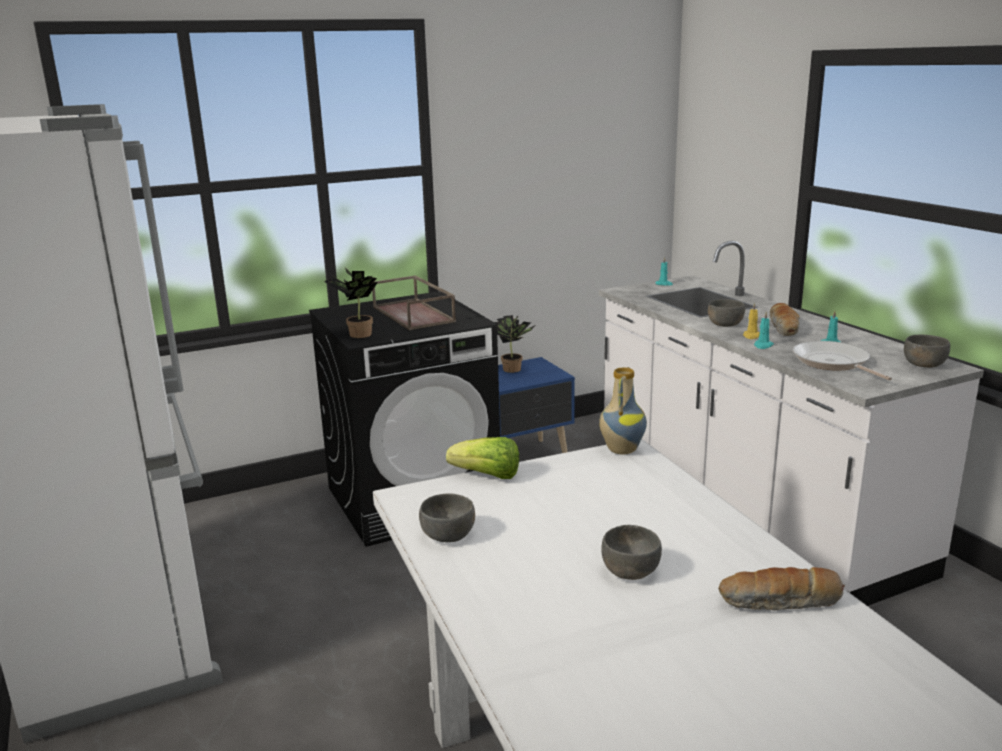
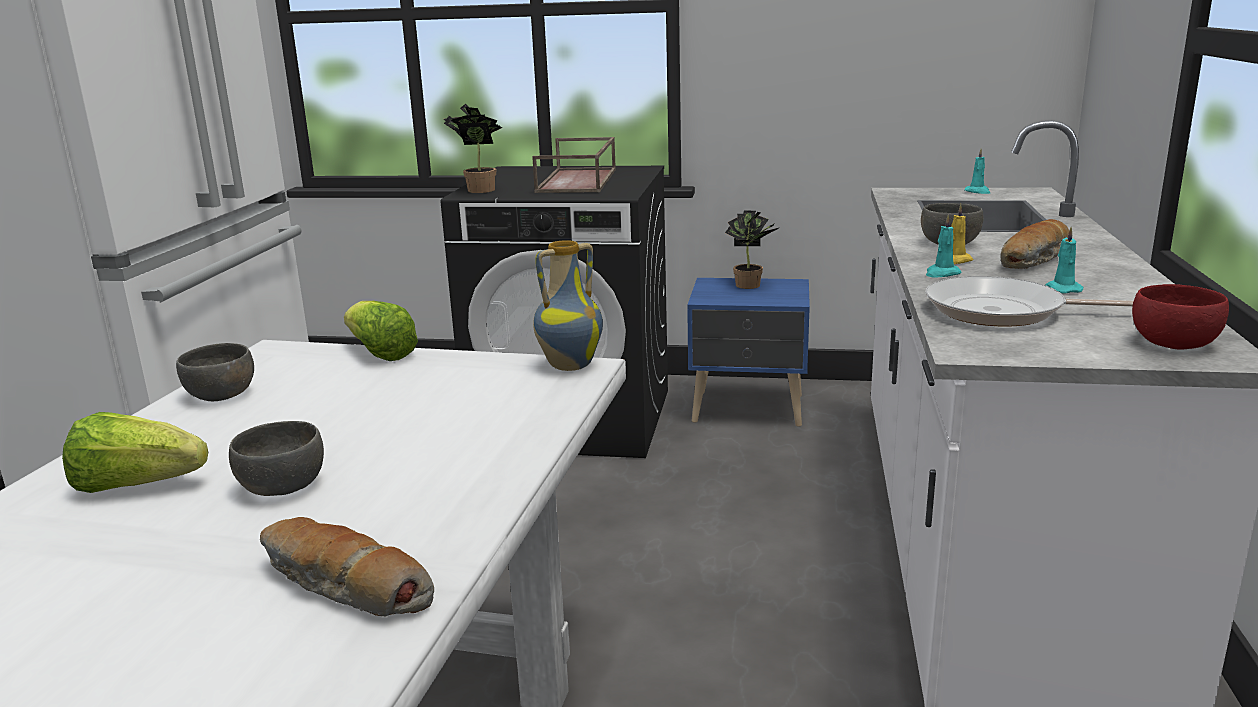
camera: 35 degrees right, 0 degrees up
frying pan [793,341,892,380] -> frying pan turned 90 degrees counterclockwise [926,276,1133,327]
grey bowl [904,335,950,368] -> red bowl [1132,284,1229,350]
none -> lettuce [62,412,208,493]

